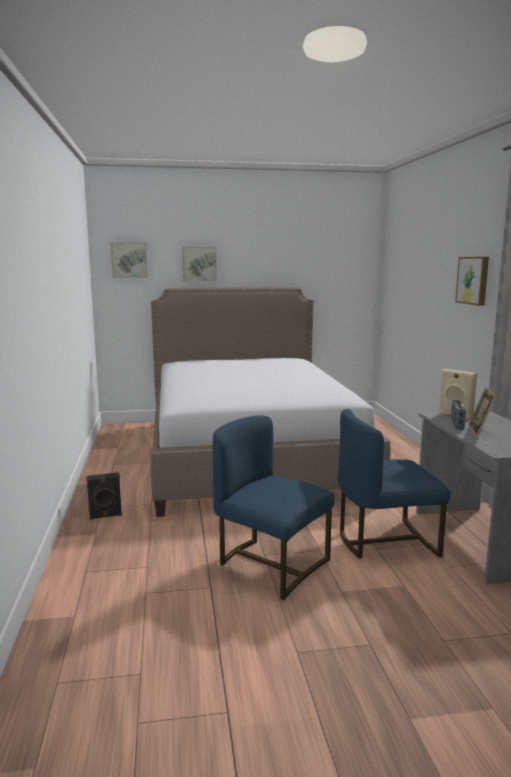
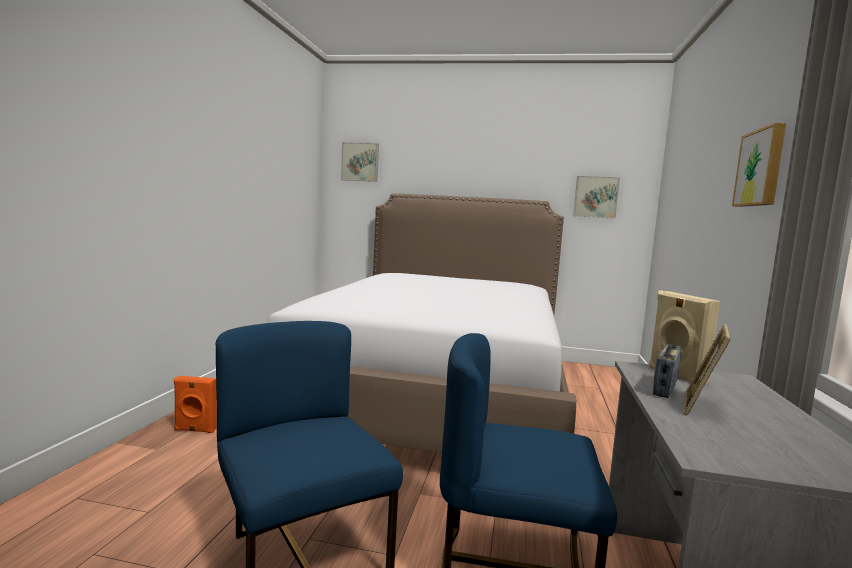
camera: 20 degrees right, 5 degrees down
black speaker [86,472,122,520] -> orange speaker [174,376,216,433]
picture [182,247,217,282] -> picture moved to [573,176,620,219]

